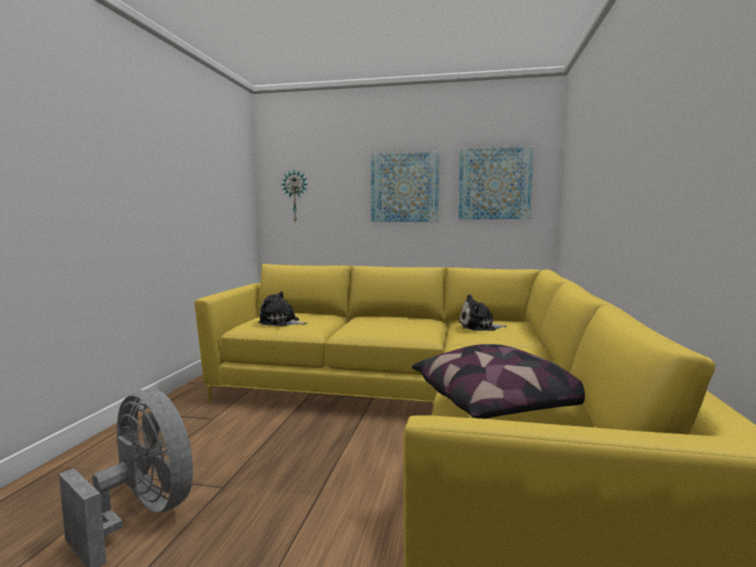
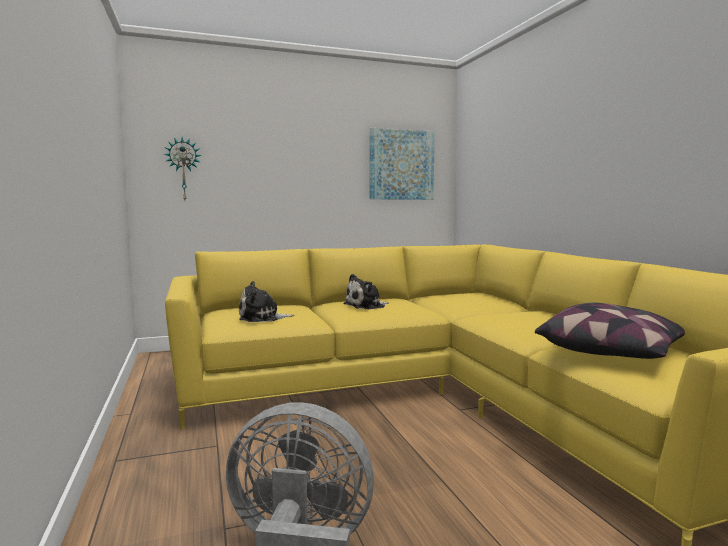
camera: 30 degrees left, 0 degrees up
picture [371,151,439,222] -> none
plush toy [459,294,507,331] -> plush toy moved to [343,274,389,310]

